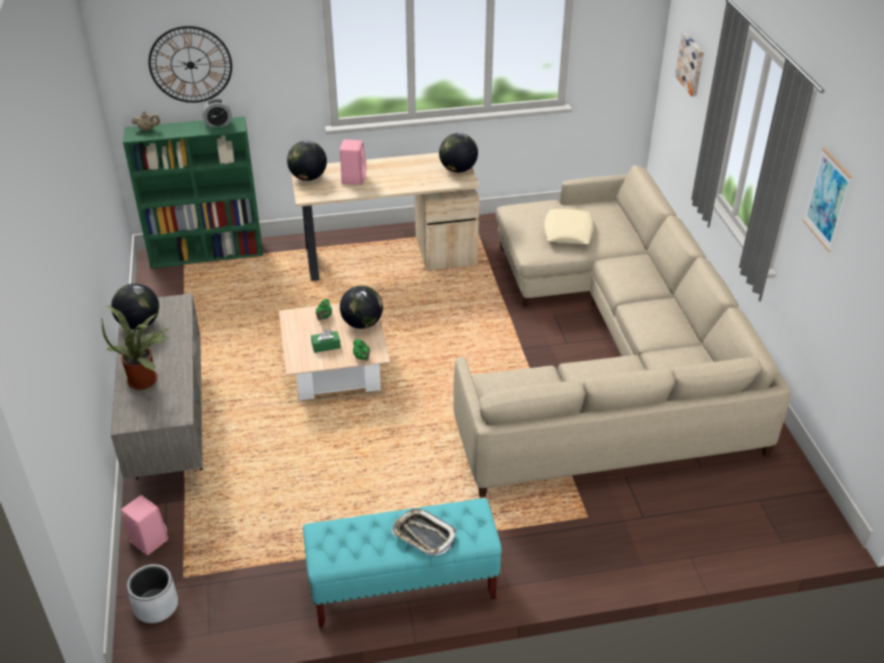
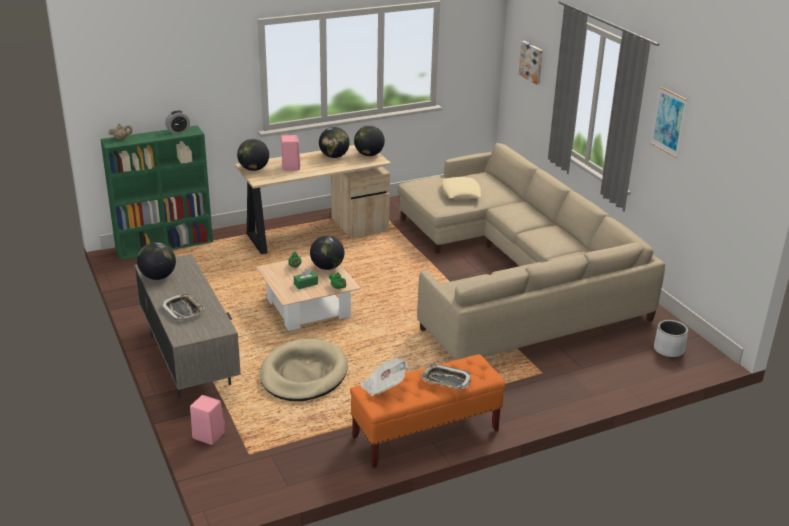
camera: 15 degrees left, 10 degrees down
potted plant [101,306,168,390] -> tray [160,294,205,321]
grey planter [127,564,178,623] -> grey planter moved to [654,320,688,357]
wall clock [148,26,232,103] -> none
turquoise bench [303,498,502,627] -> orange bench [350,354,505,468]
none -> beige dog bed [260,339,348,401]
none -> globe [319,127,350,158]
none -> newspaper [360,358,408,396]

